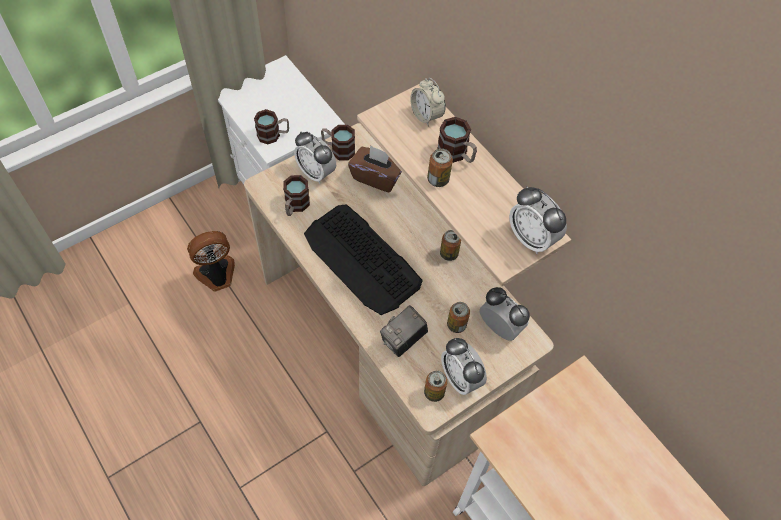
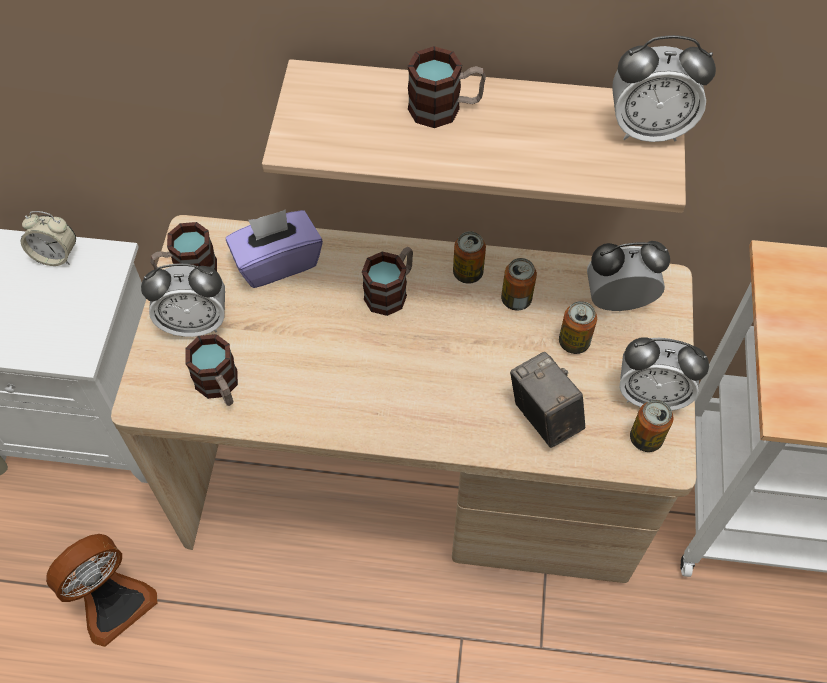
camera: 45 degrees left, 0 degrees up
fan [187,231,235,292] -> fan turned 150 degrees counterclockwise [46,534,157,647]
mug [254,109,289,144] -> mug moved to [362,247,413,316]
keyboard [304,204,423,315] -> none
brown tissue box [348,145,402,193] -> purple tissue box [226,210,323,288]
camera [380,305,428,357] -> camera turned 150 degrees clockwise [510,352,585,448]
alarm clock [410,78,446,125] -> alarm clock moved to [21,211,76,266]
can [427,148,453,187] -> can moved to [501,258,537,311]

